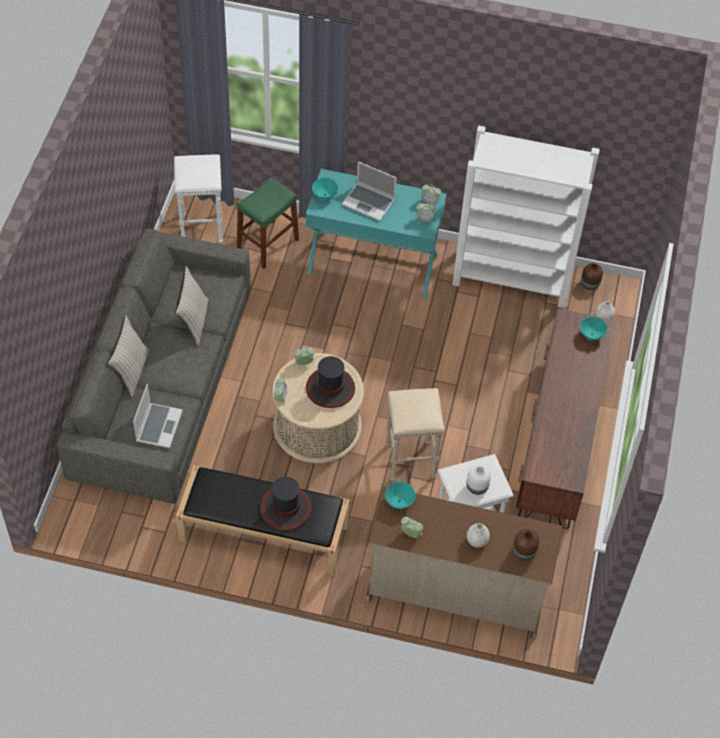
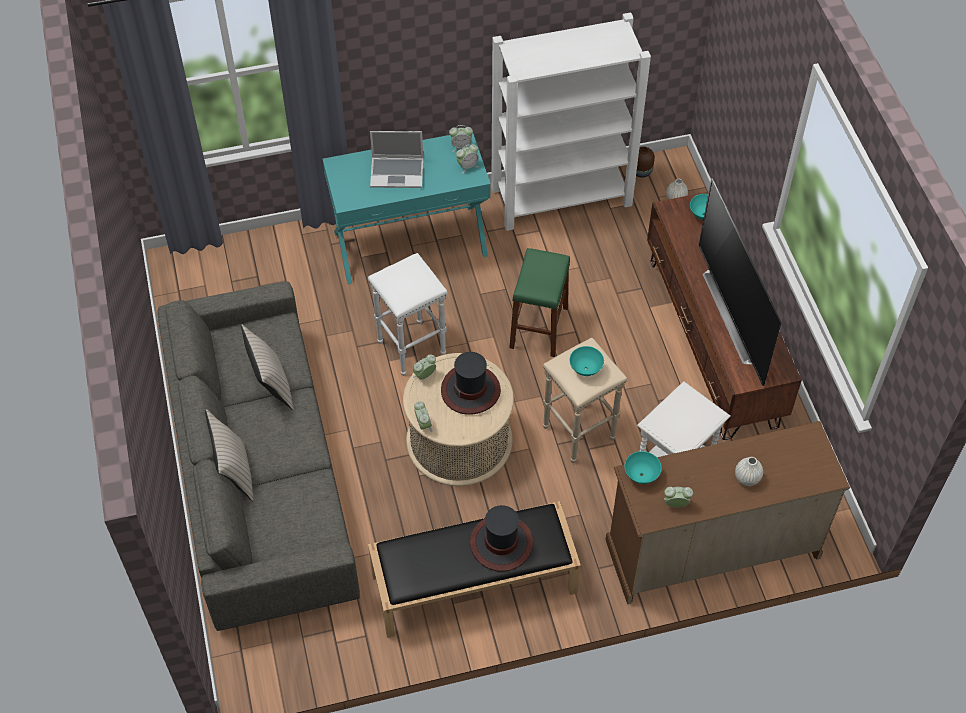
camera: 25 degrees left, 0 degrees up
laptop [133,384,183,448] -> none
white stool [174,154,223,243] -> white stool moved to [368,253,447,376]
green stool [237,177,299,269] -> green stool moved to [509,248,570,357]
turquoise bowl [312,178,338,200] -> turquoise bowl moved to [570,346,604,376]
white vase [466,465,491,495] -> none
brown vase [513,529,539,560] -> none
none -> television [699,178,782,386]

